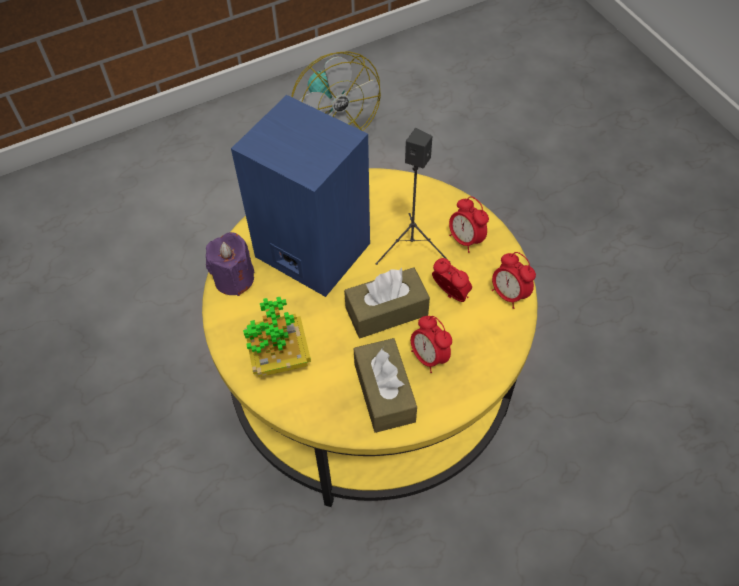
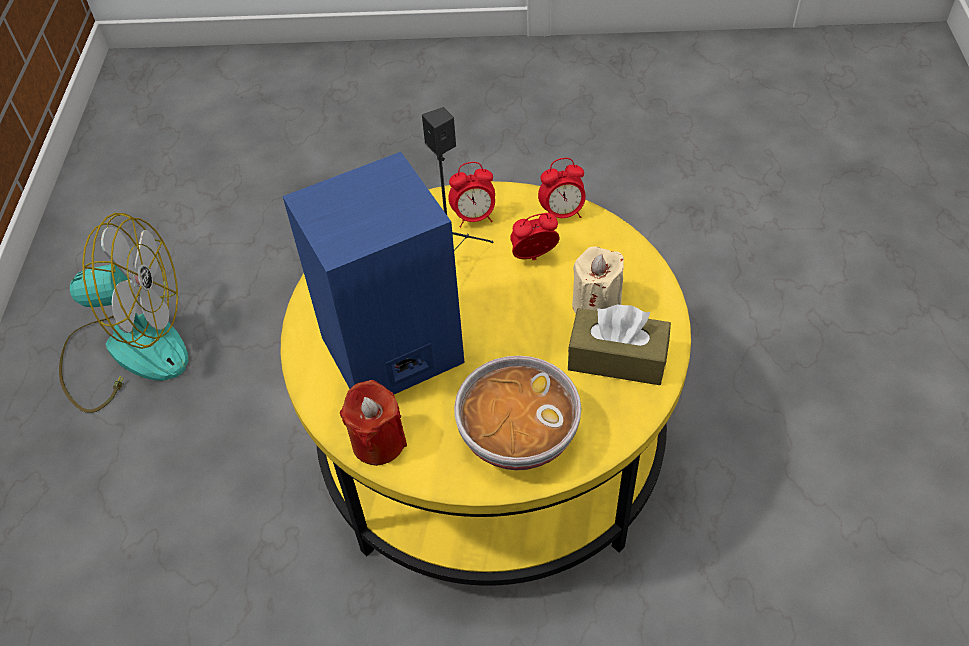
camera: 60 degrees left, 5 degrees down
purple candle [206,232,254,296] -> red candle [340,380,407,466]
potted plant [243,296,311,377] -> bowl [454,356,581,470]
brown tissue box [344,267,430,338] -> none
alarm clock [411,316,452,373] -> beige candle [572,246,624,313]

